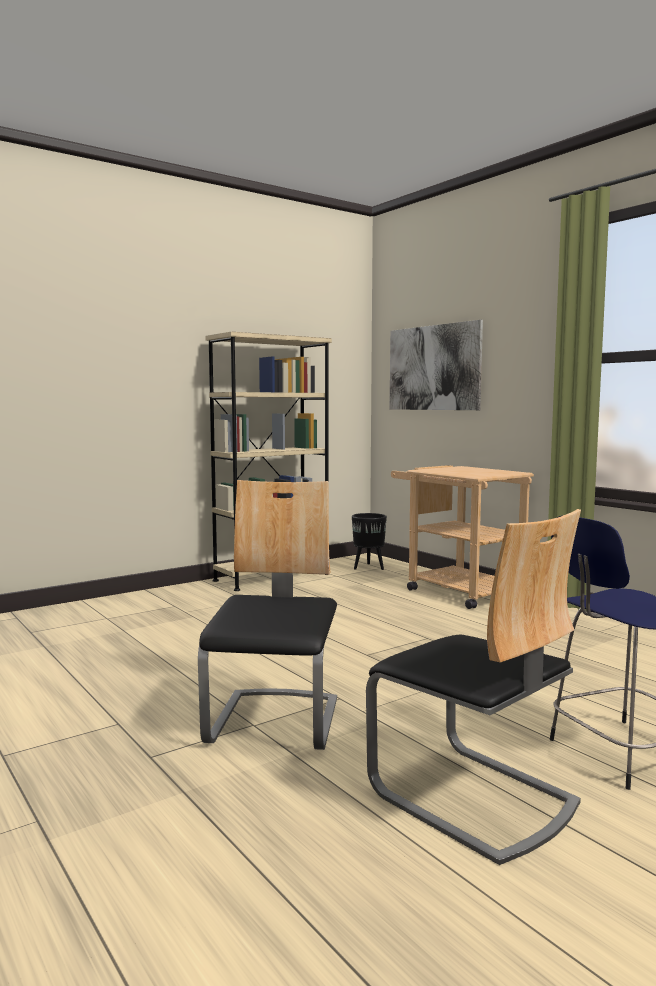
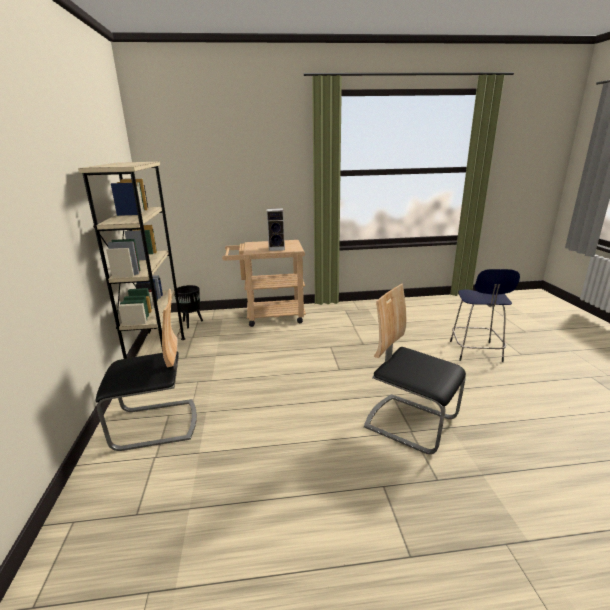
camera: 60 degrees left, 15 degrees up
chair [366,509,581,865] -> chair moved to [96,289,197,451]
picture [390,320,483,410] -> none
none -> speaker [267,208,285,251]

